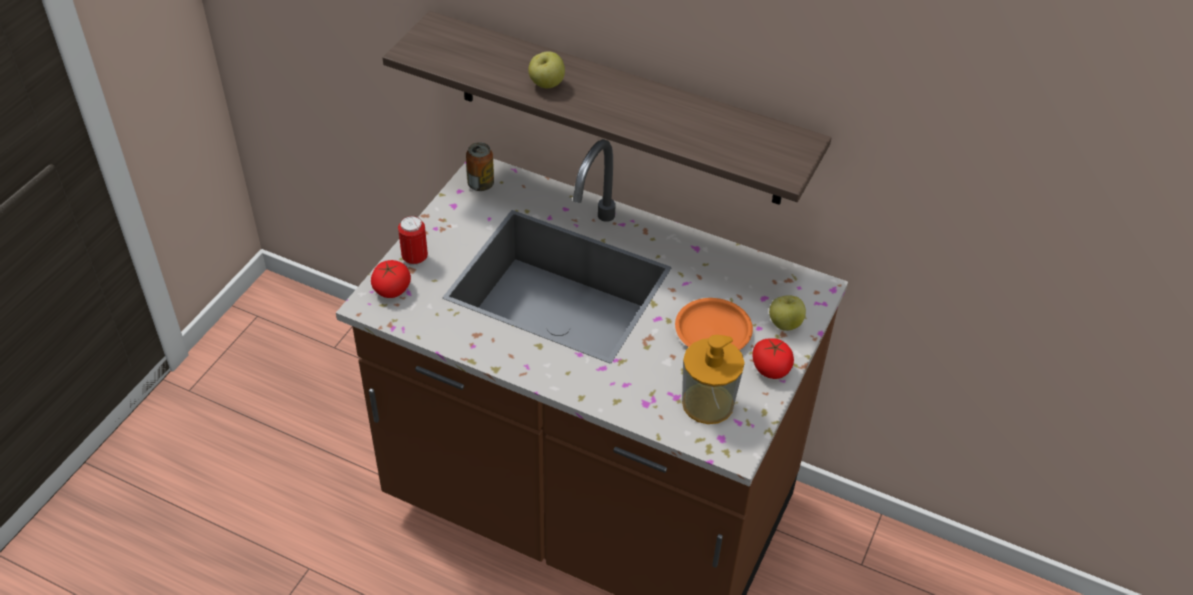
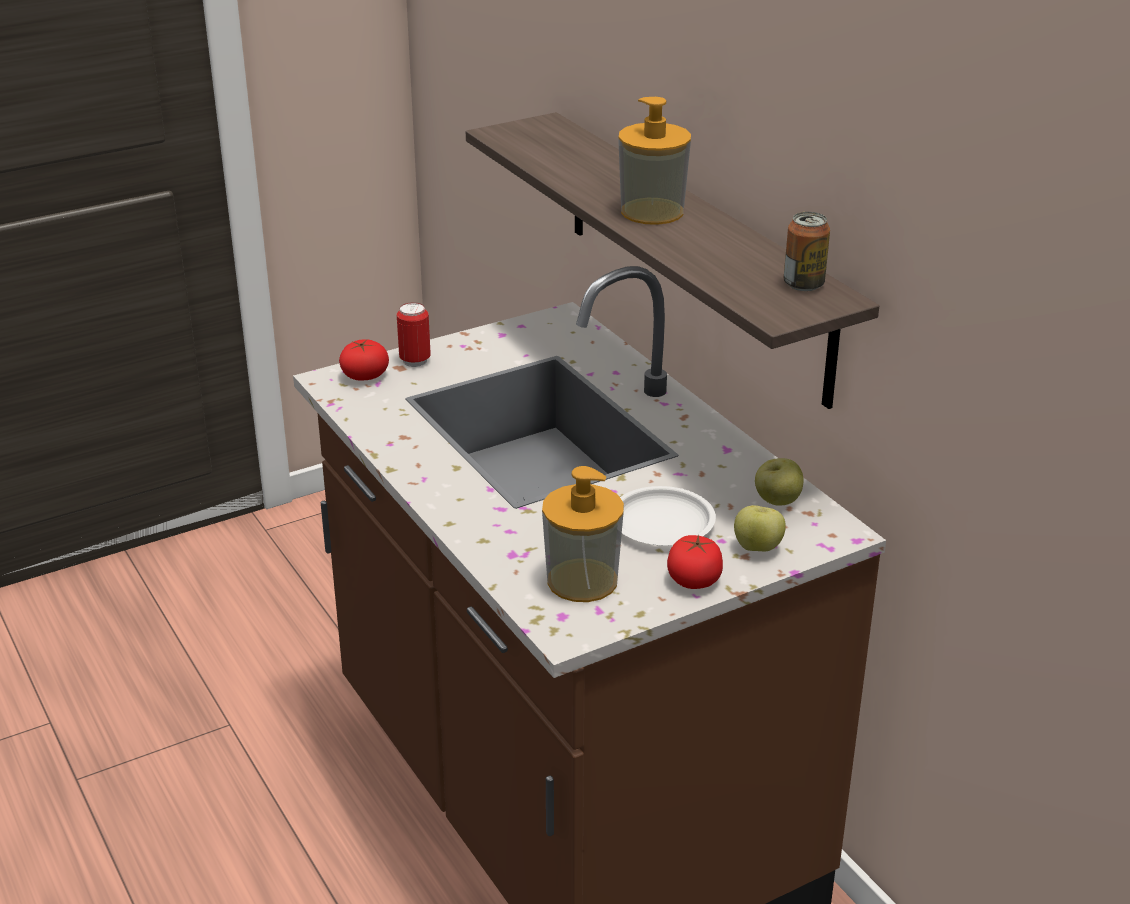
camera: 35 degrees right, 15 degrees down
can [466,142,494,191] -> can moved to [784,212,830,291]
apple [528,51,565,88] -> apple moved to [755,458,804,506]
orange plate [675,298,753,350] -> white plate [620,486,716,546]
none -> soap dispenser [618,97,691,225]

